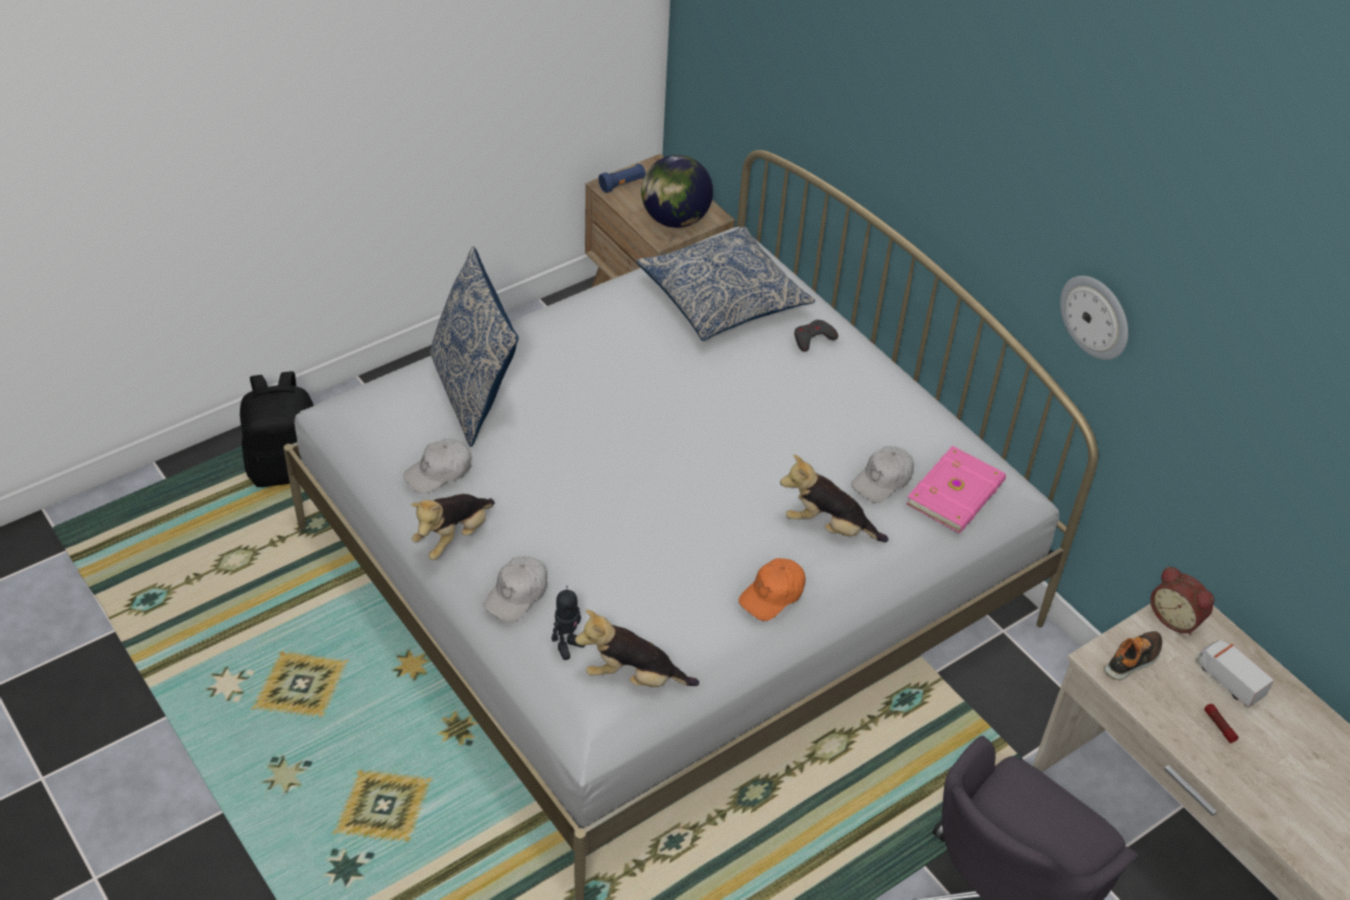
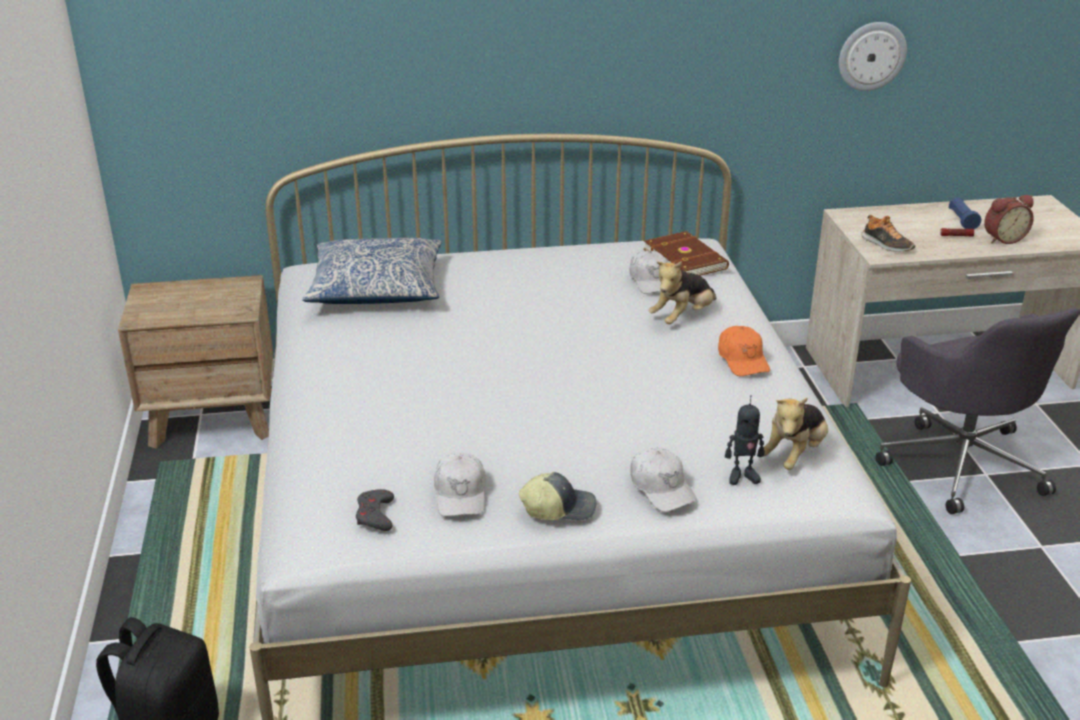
camera: 60 degrees left, 15 degrees down
plush toy [411,494,495,560] -> cap [519,472,596,520]
pillow [430,247,519,447] -> none
toy robot [552,586,585,660] -> toy robot turned 105 degrees clockwise [725,395,765,485]
blue flashlight [598,164,646,193] -> blue flashlight moved to [949,197,981,229]
globe [641,155,713,228] -> none
grey game controller [794,320,838,352] -> grey game controller moved to [356,489,394,531]
pink book [906,446,1006,533] -> brown book [643,231,729,276]
wall clock [1060,276,1128,360] -> wall clock moved to [839,22,907,91]
shoe [1104,631,1162,680] -> shoe turned 150 degrees clockwise [861,215,915,252]
alarm clock [1150,566,1214,635] -> alarm clock moved to [984,195,1034,244]
toy truck [1195,640,1274,708] -> none

